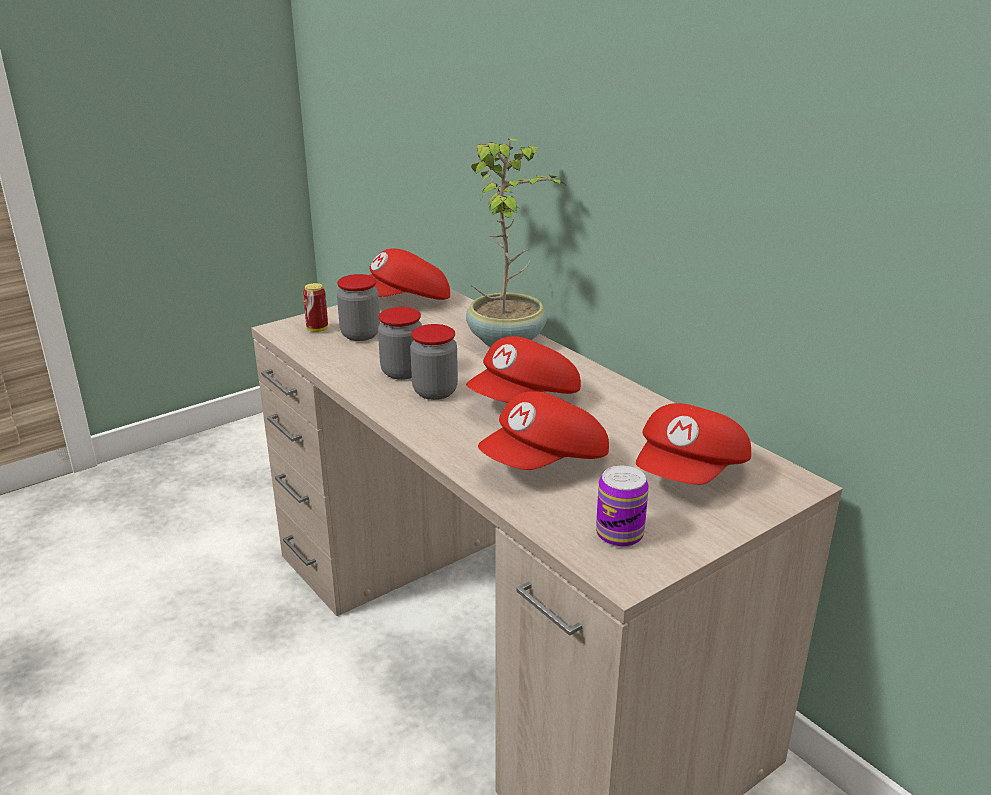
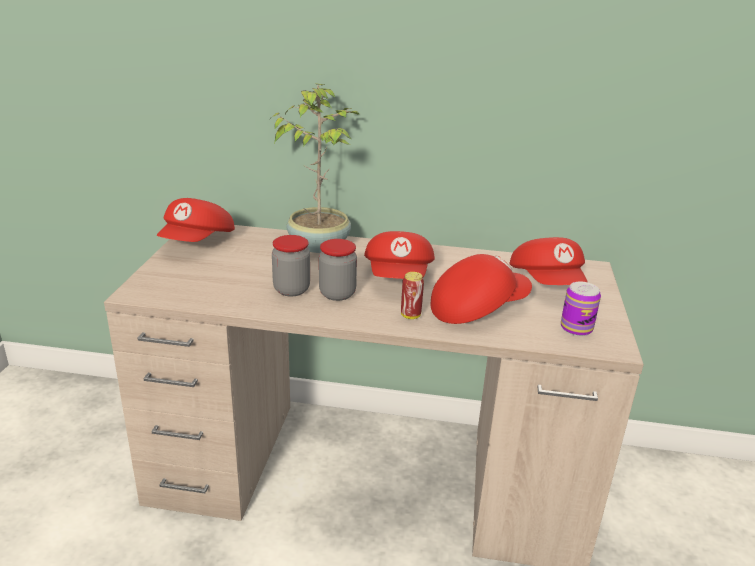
camera: 45 degrees left, 0 degrees up
can [303,283,328,332] -> can moved to [401,272,424,319]
jar [337,274,380,341] -> none
red cap [478,391,609,470] -> red cap turned 120 degrees counterclockwise [431,254,532,324]

